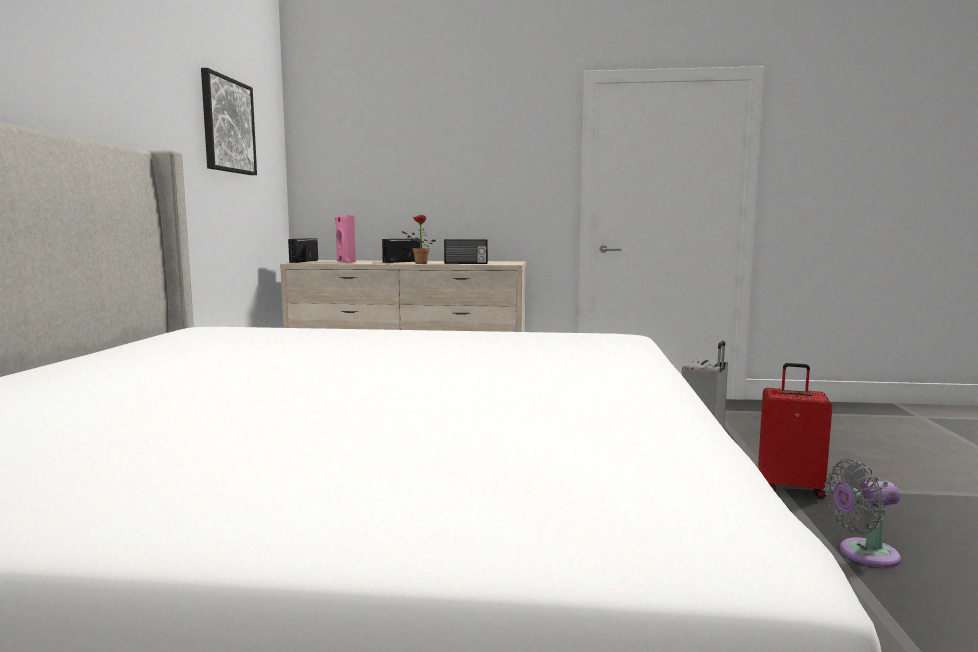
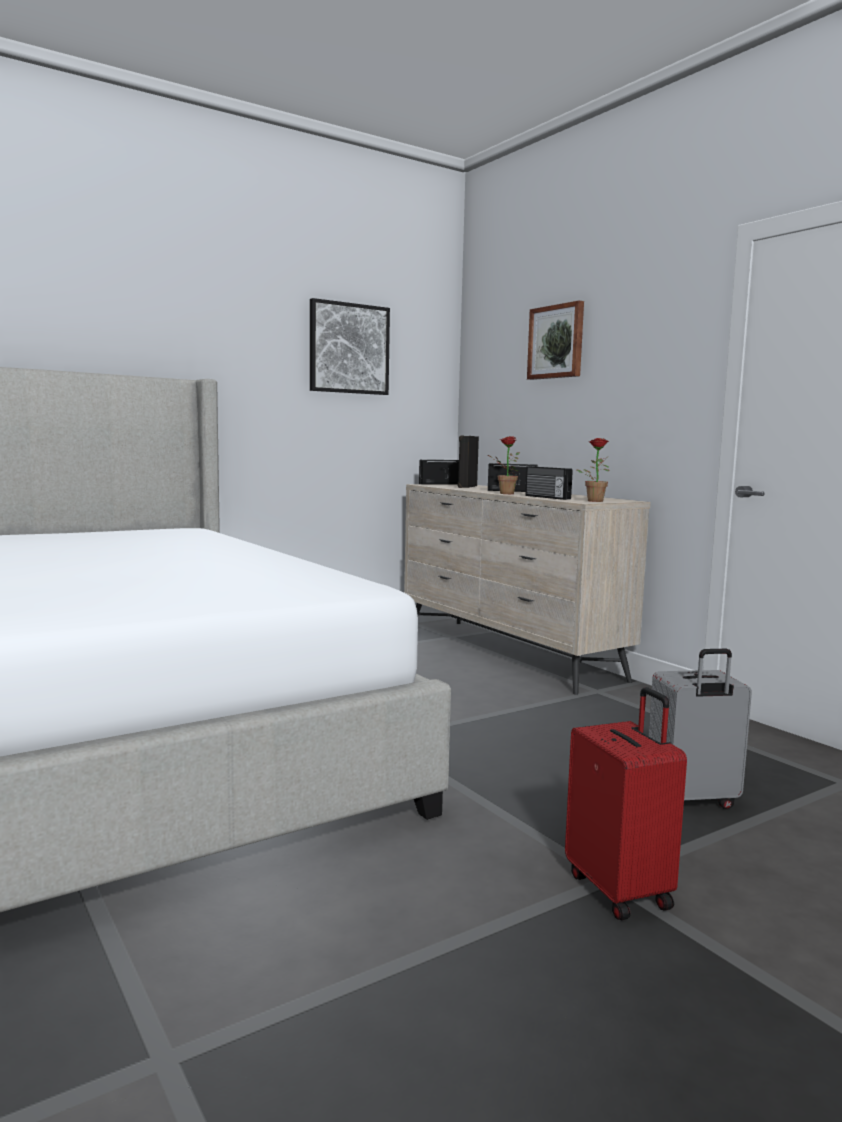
camera: 50 degrees right, 0 degrees up
pink speaker [335,215,356,263] -> black speaker [458,435,479,488]
grey fan [825,459,901,568] -> none
none -> picture [527,301,584,380]
none -> potted plant [577,438,610,502]

